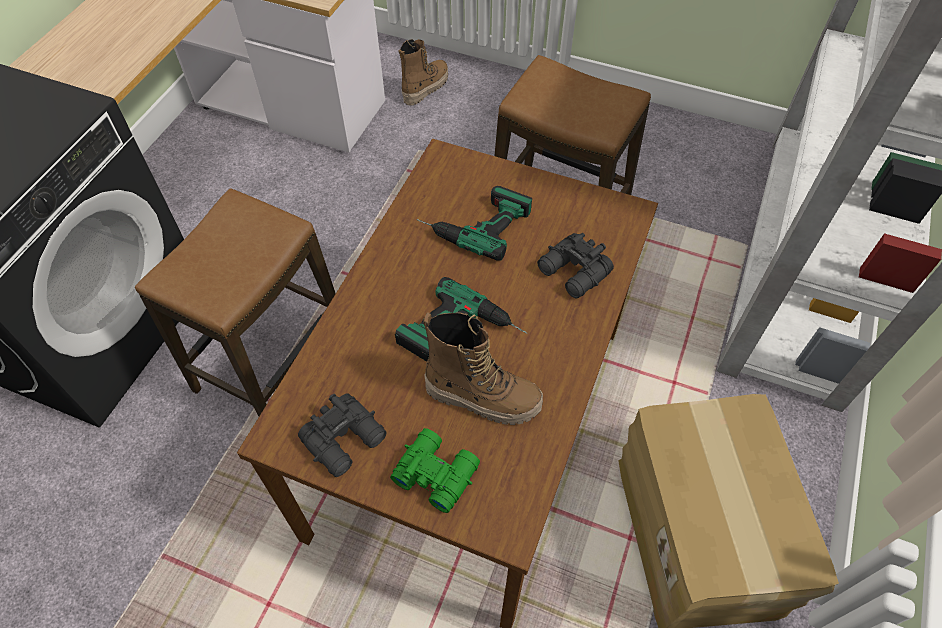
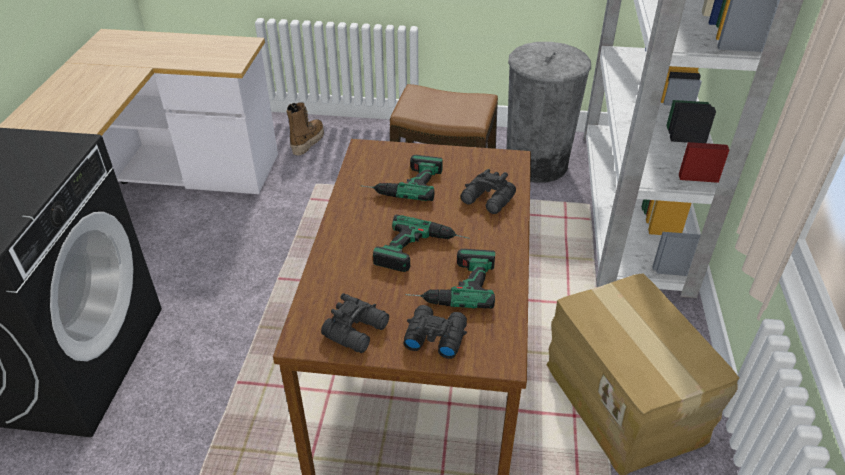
camera: 15 degrees left, 15 degrees down
stool [135,188,336,416] -> none
green binoculars [390,428,480,513] -> black binoculars [403,305,467,359]
boot [423,312,543,425] -> power drill [405,249,495,309]
none -> grey trash can [507,42,591,183]

